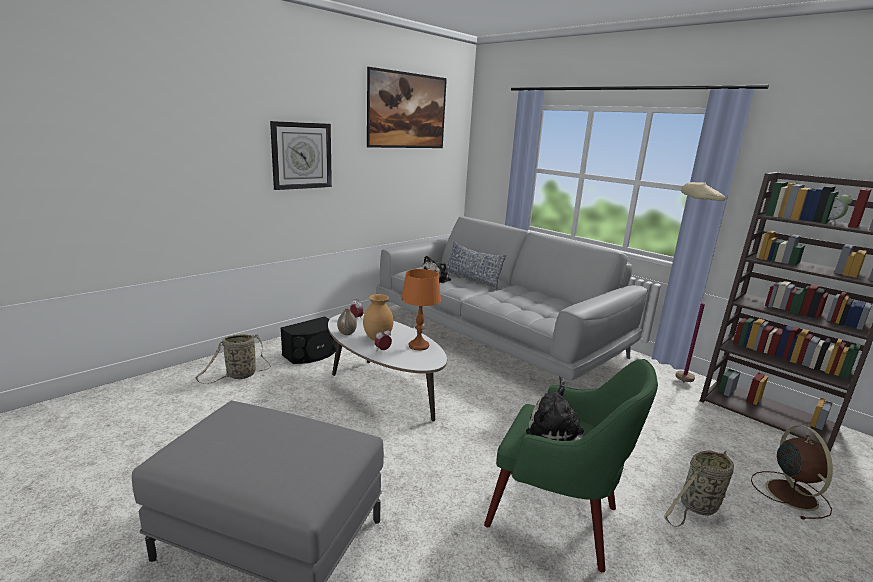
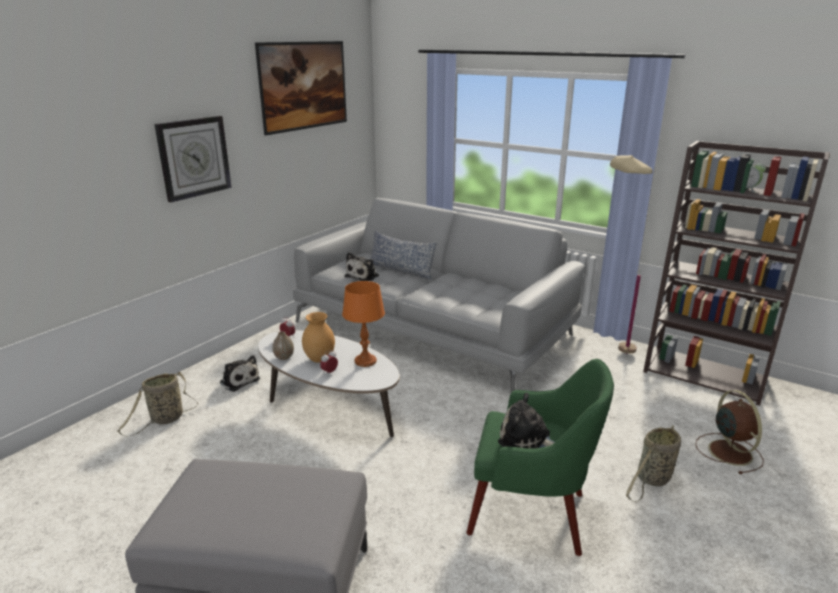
camera: 10 degrees left, 5 degrees up
black speaker [280,316,337,364] -> plush toy [220,355,260,392]

